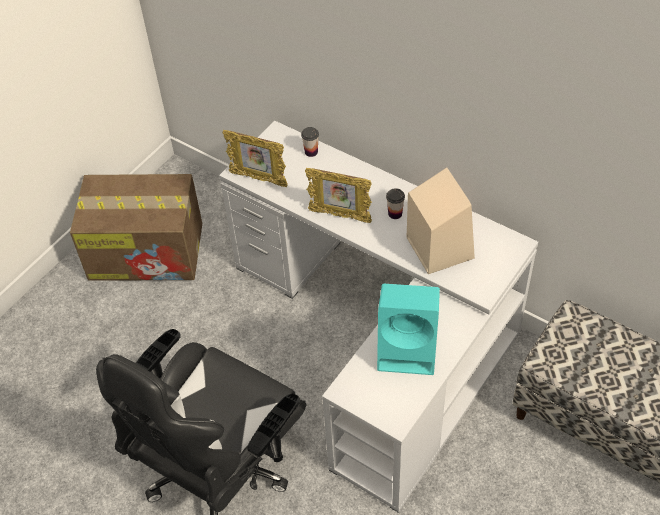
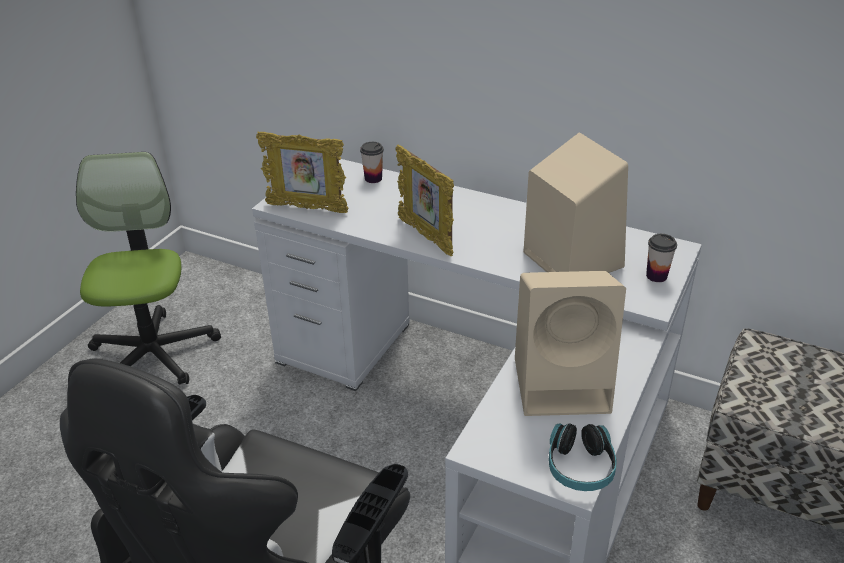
camera: 10 degrees left, 15 degrees down
cardboard box [70,174,202,281] -> office chair [76,152,221,384]
picture frame [305,168,372,223] -> picture frame turned 45 degrees clockwise [396,144,454,256]
turquoise speaker [377,284,440,375] -> beige speaker [515,271,626,416]
cup [386,188,405,219] -> cup moved to [646,234,677,282]
none -> headphones [548,423,617,491]

